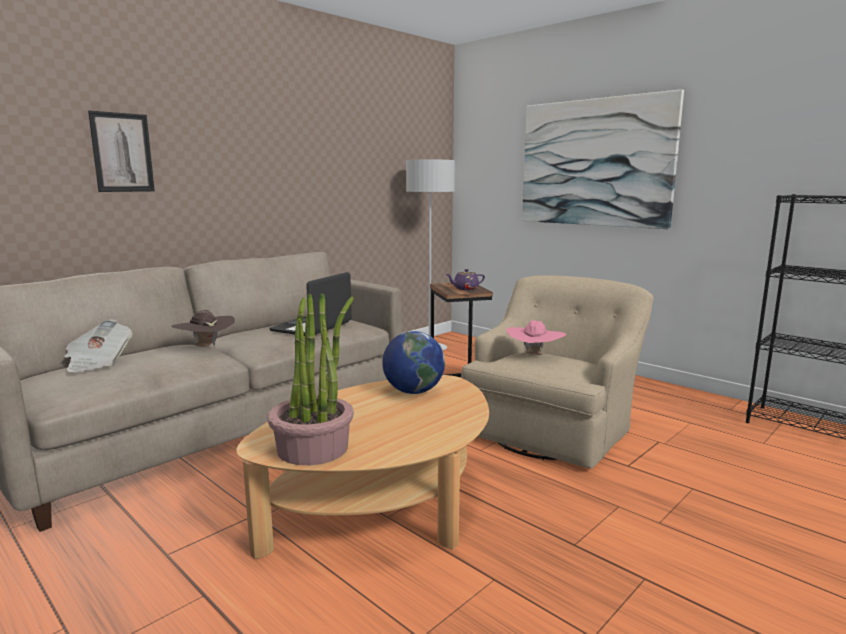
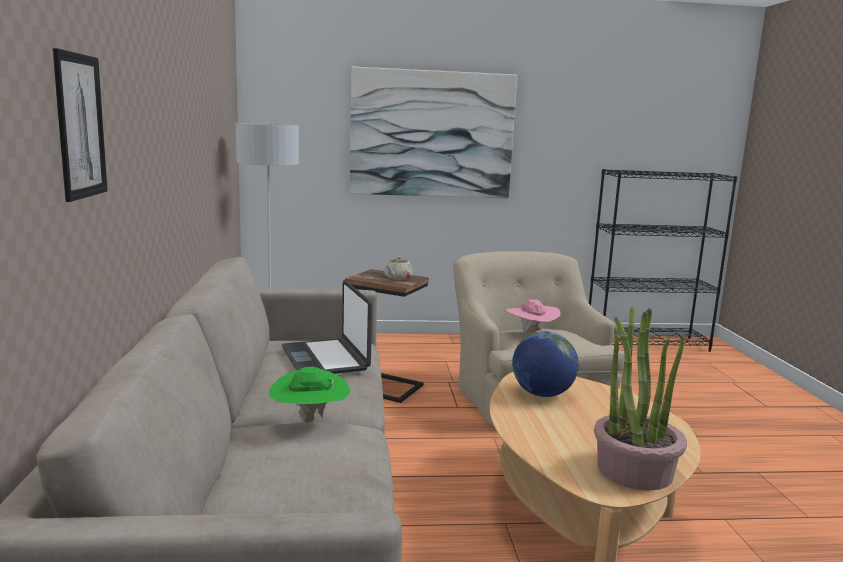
camera: 50 degrees left, 0 degrees up
newspaper [64,319,132,373] -> none
brown hat [171,310,235,348] -> green hat [269,367,351,422]
purple teapot [446,269,485,290] -> beige teapot [384,256,413,280]

